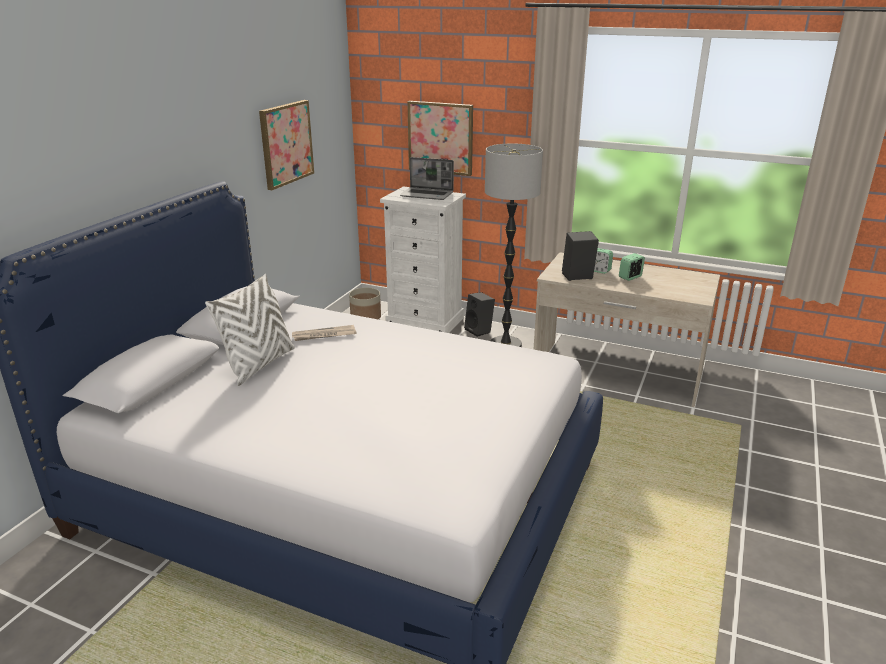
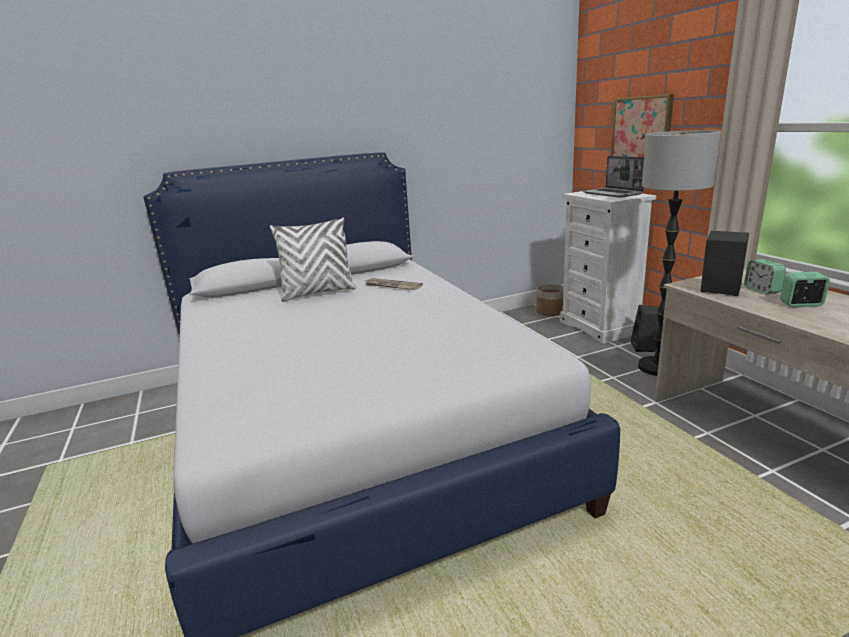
camera: 45 degrees right, 5 degrees down
picture [259,100,314,190] -> none

